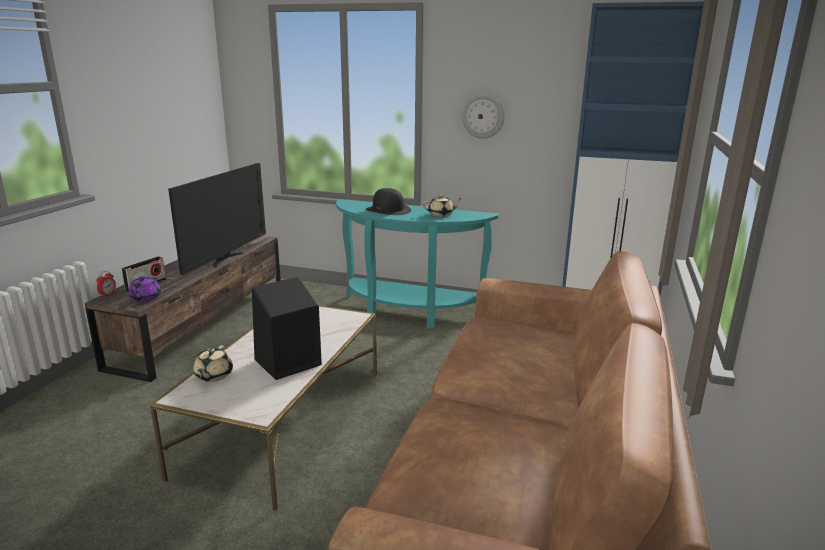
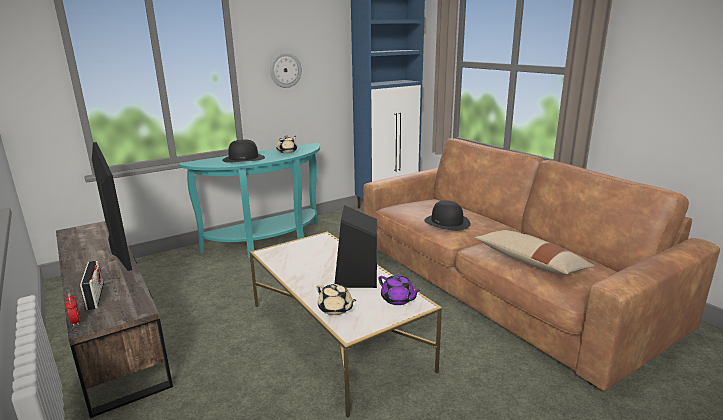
camera: 50 degrees left, 0 degrees up
purple teapot [128,276,161,302] -> purple teapot moved to [378,275,421,305]
none -> black hat [424,200,470,231]
none -> beige pillow [475,230,595,275]

